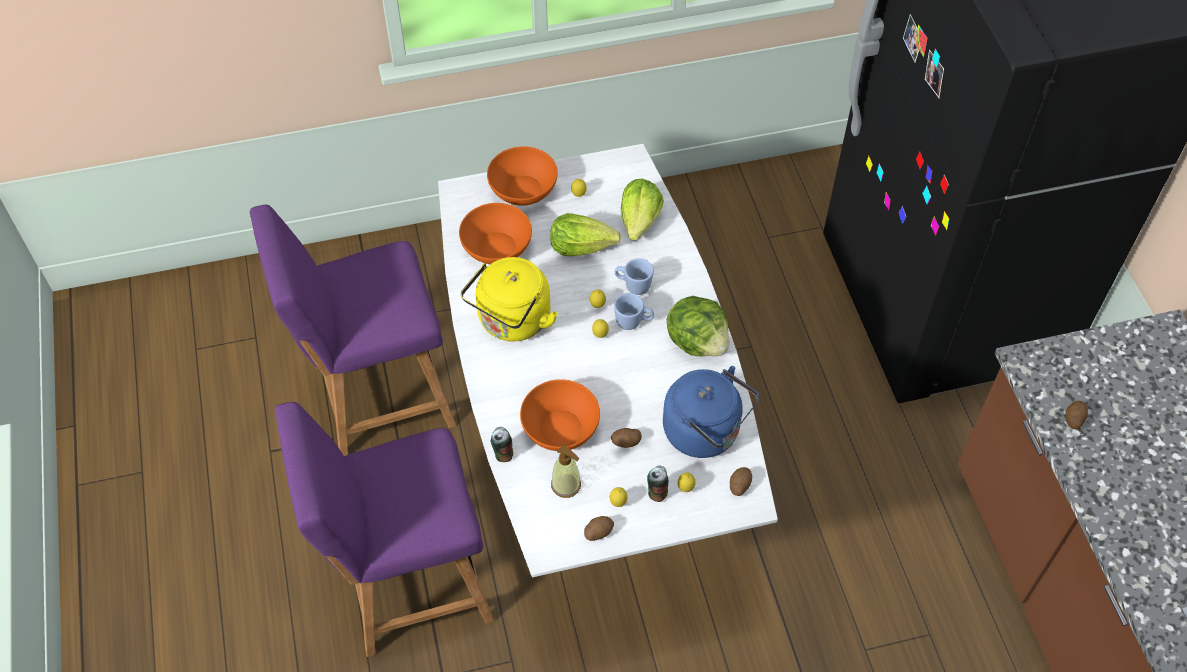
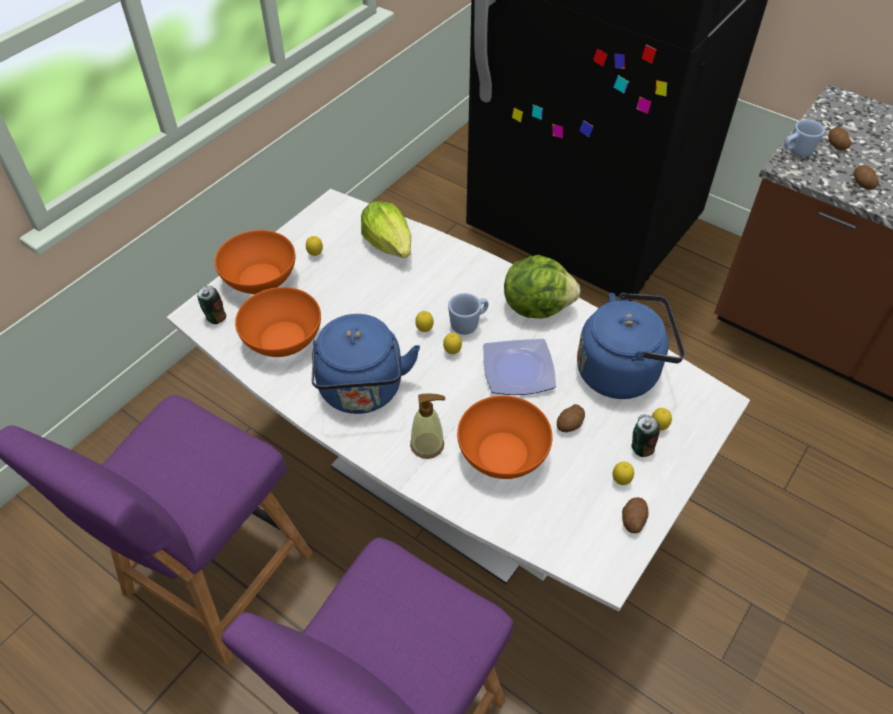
camera: 40 degrees left, 5 degrees down
yellow kettle [461,257,558,342] -> blue kettle [312,314,420,414]
can [490,427,513,462] -> can moved to [197,286,226,324]
lettuce [550,213,621,256] -> none
soap dispenser [551,445,581,498] -> soap dispenser moved to [410,394,445,459]
blue mug [615,258,654,295] -> blue mug moved to [784,119,825,157]
potato [730,467,752,496] -> potato moved to [828,127,851,150]
none -> plate [483,339,556,395]

